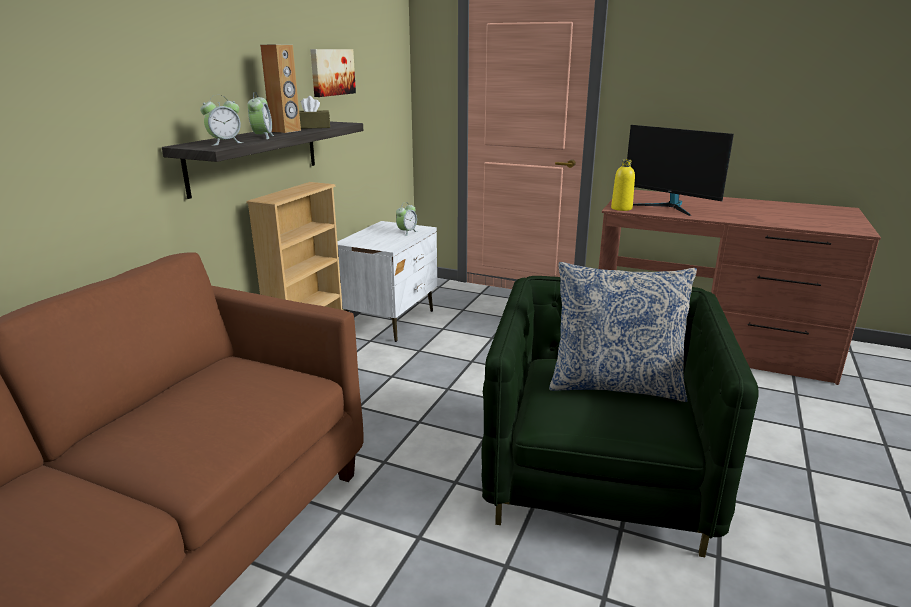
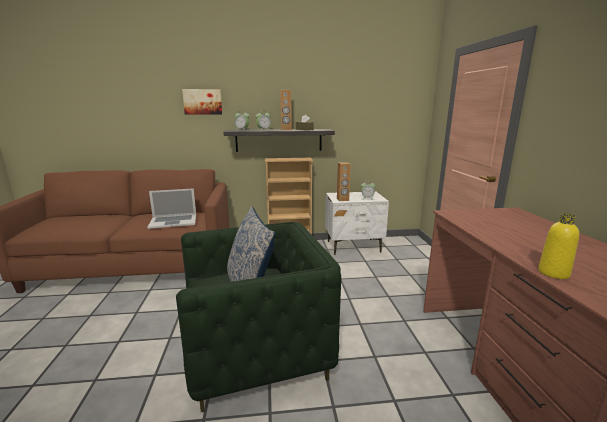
camera: 60 degrees right, 5 degrees down
picture [310,49,356,97] -> picture moved to [182,89,222,114]
yellow bottle [611,159,635,211] -> yellow bottle moved to [538,213,579,279]
monitor [627,125,734,216] -> none
none -> laptop [148,188,196,229]
none -> brown speaker [337,162,351,201]

